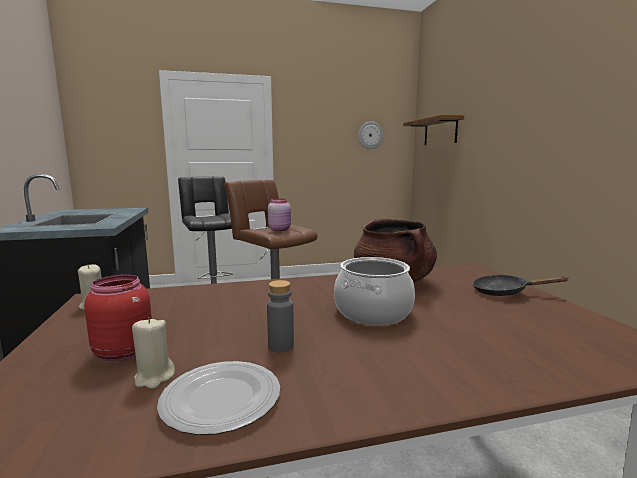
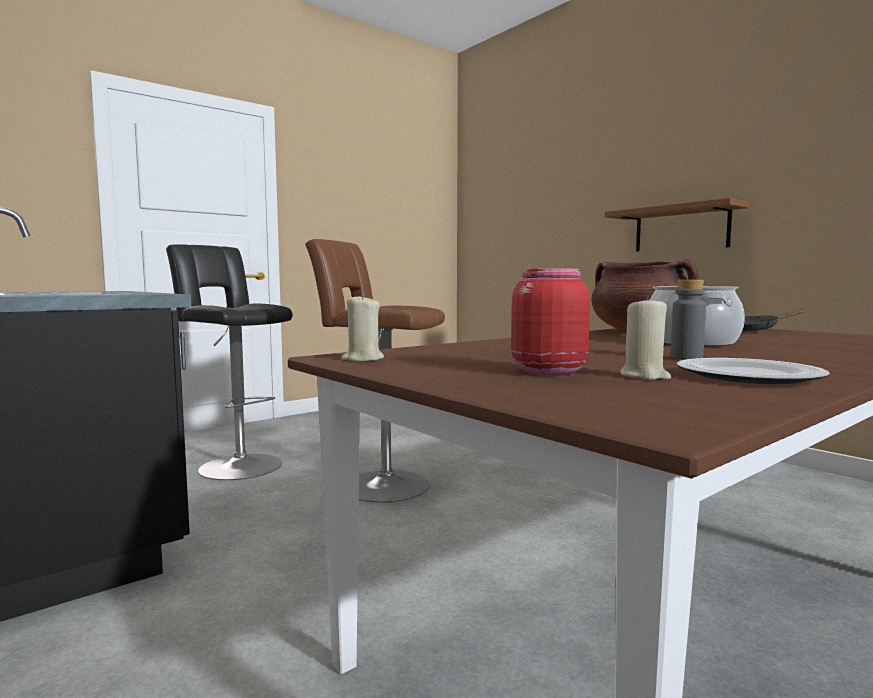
camera: 25 degrees left, 5 degrees down
pink jar [268,199,291,231] -> none
wall clock [358,121,383,149] -> none
brown shelf [403,115,464,145] -> brown shelf moved to [604,198,750,252]

